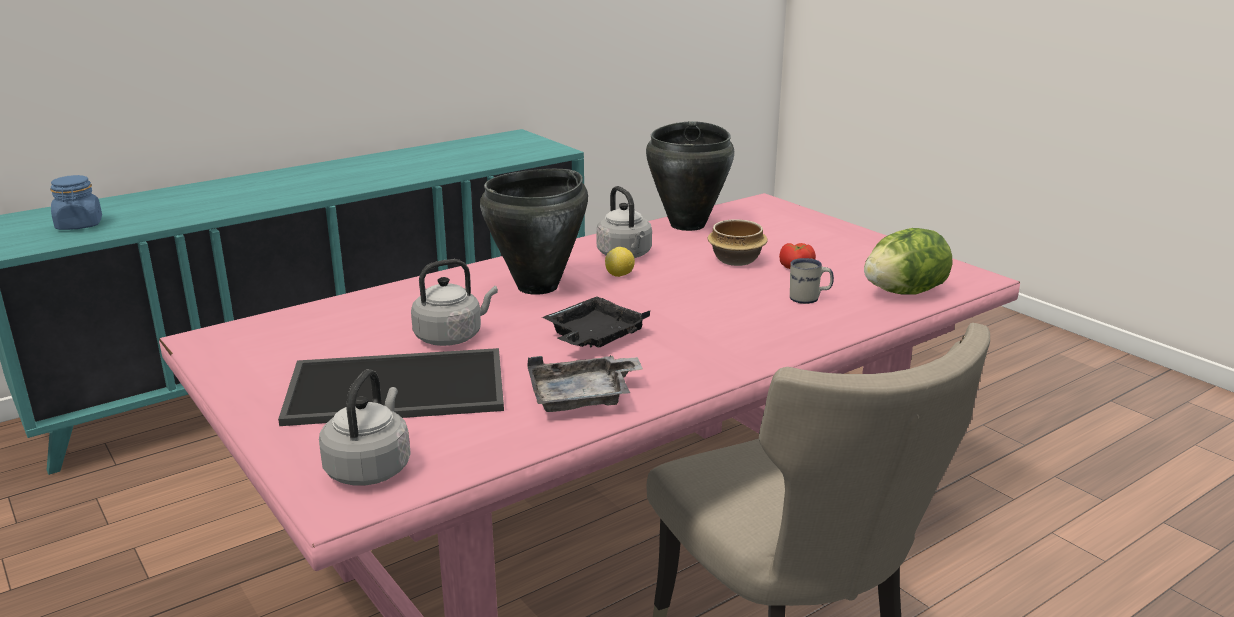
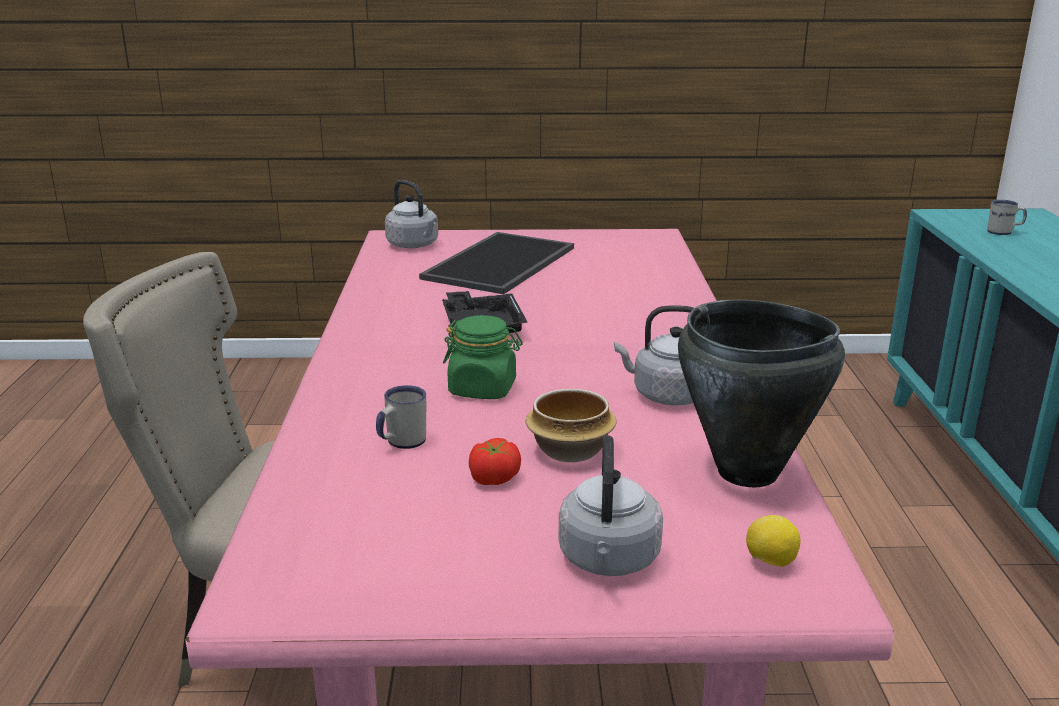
camera: 125 degrees right, 0 degrees up
blue jar [50,175,102,230] -> white mug [987,200,1027,235]
grey kettle [411,259,498,346] -> grey kettle moved to [558,436,663,576]
black cooking pot [480,169,588,295] -> none
grey tray [527,355,643,412] -> none
lemon [605,247,635,277] -> lemon moved to [746,515,800,567]
lettuce [864,228,952,295] -> none
none -> green jar [443,315,523,399]

